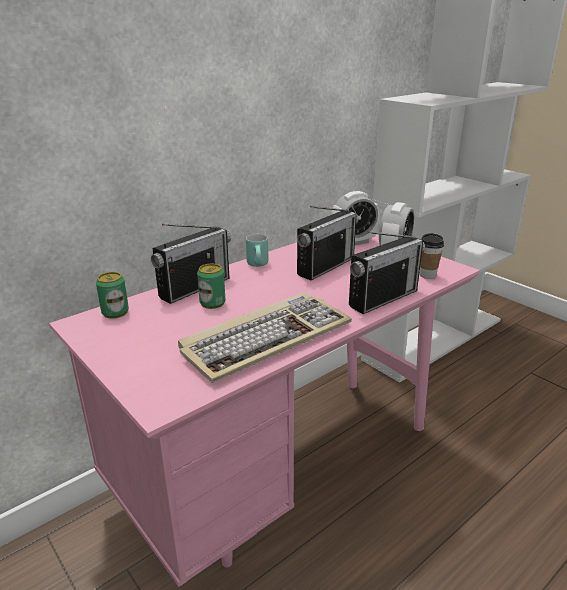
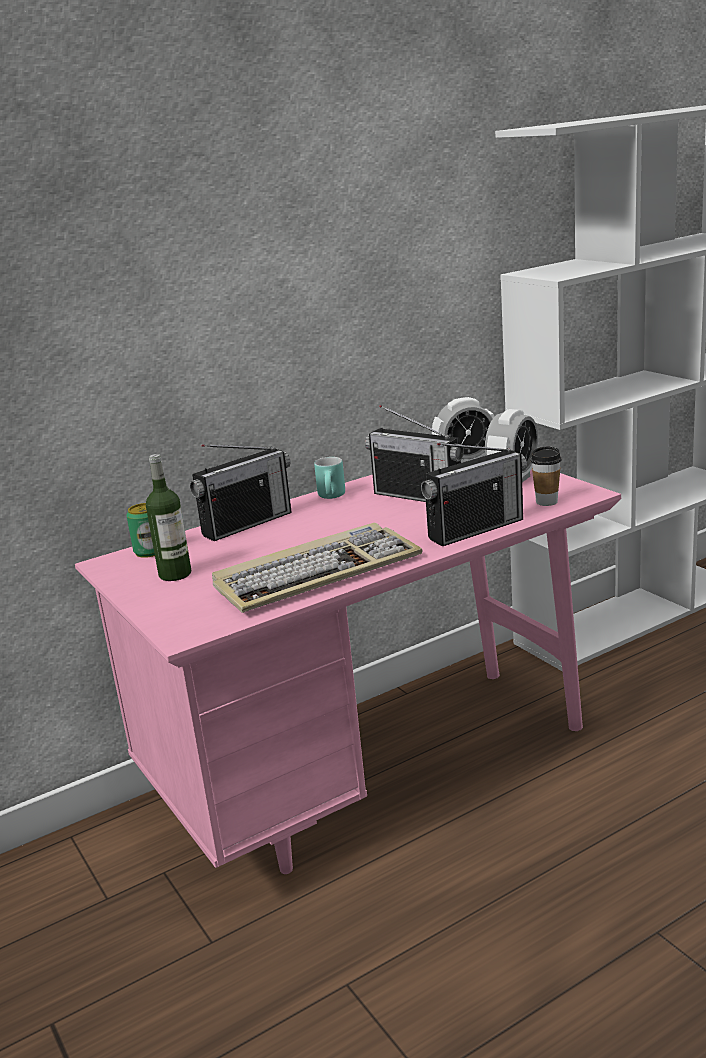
camera: 10 degrees right, 5 degrees down
can [197,264,226,309] -> none
radio [297,206,358,280] -> radio turned 75 degrees clockwise [365,405,464,502]
none -> bottle [146,454,191,581]

